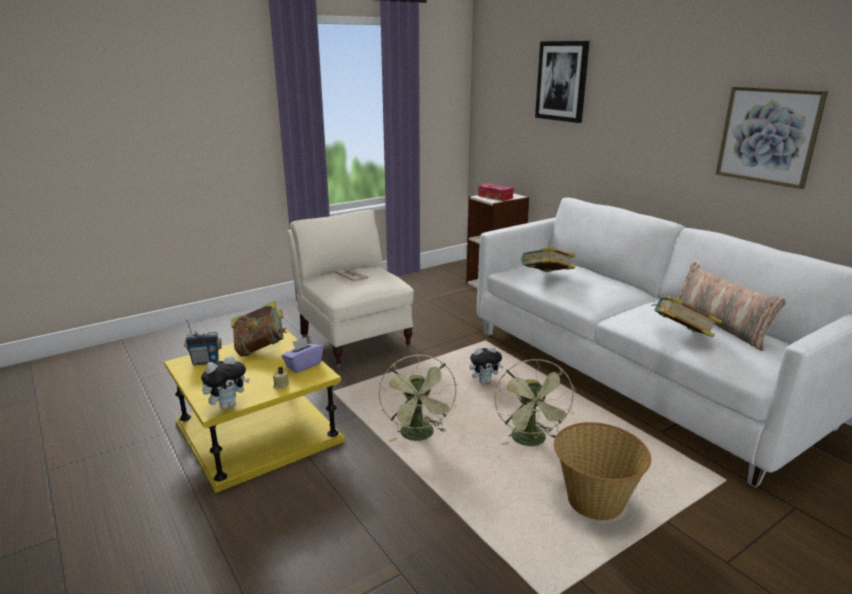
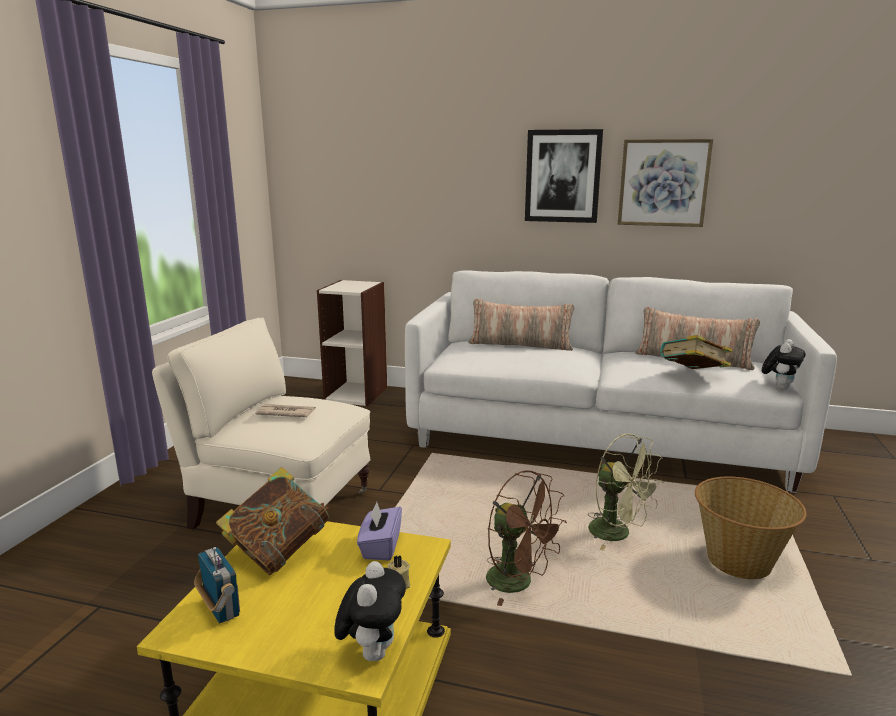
camera: 40 degrees left, 5 degrees down
radio [184,320,221,366] -> radio turned 75 degrees counterclockwise [194,547,240,624]
green fan [379,355,457,442] -> brown fan [486,470,567,606]
plush toy [469,346,504,384] -> plush toy moved to [762,339,806,390]
tissue box [478,183,513,201] -> none
book [521,247,575,272] -> none
picture [535,41,590,123] -> picture moved to [525,129,603,223]
none -> pillow [468,299,574,351]

